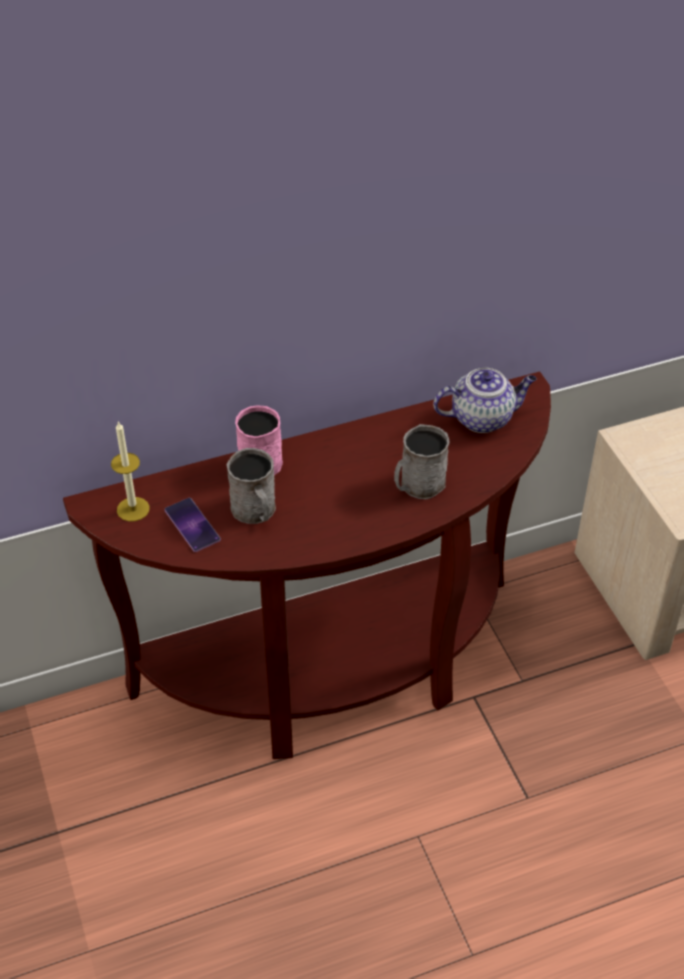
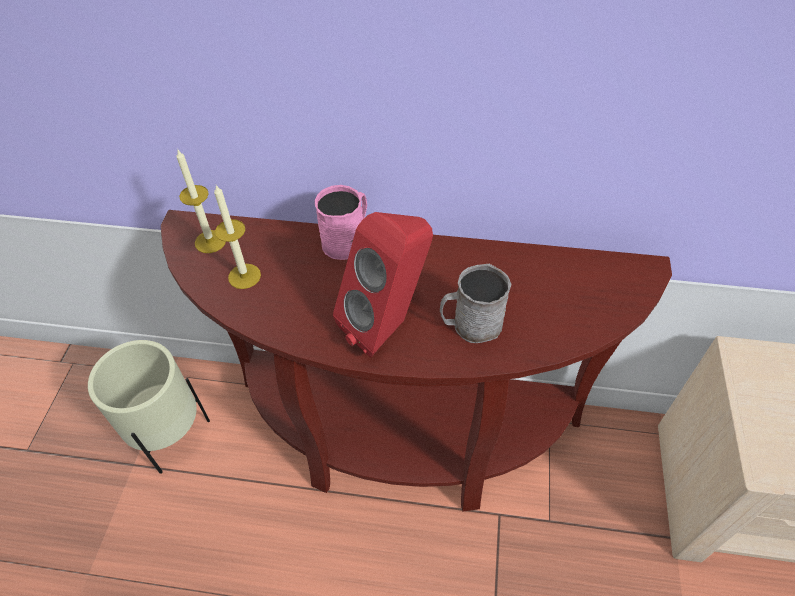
camera: 30 degrees right, 5 degrees up
phone [164,498,221,552] -> candle [214,185,261,289]
grey mug [226,448,276,524] -> none
teapot [433,368,537,433] -> none
none -> beige planter [88,340,210,474]
none -> red speaker [333,212,433,357]

